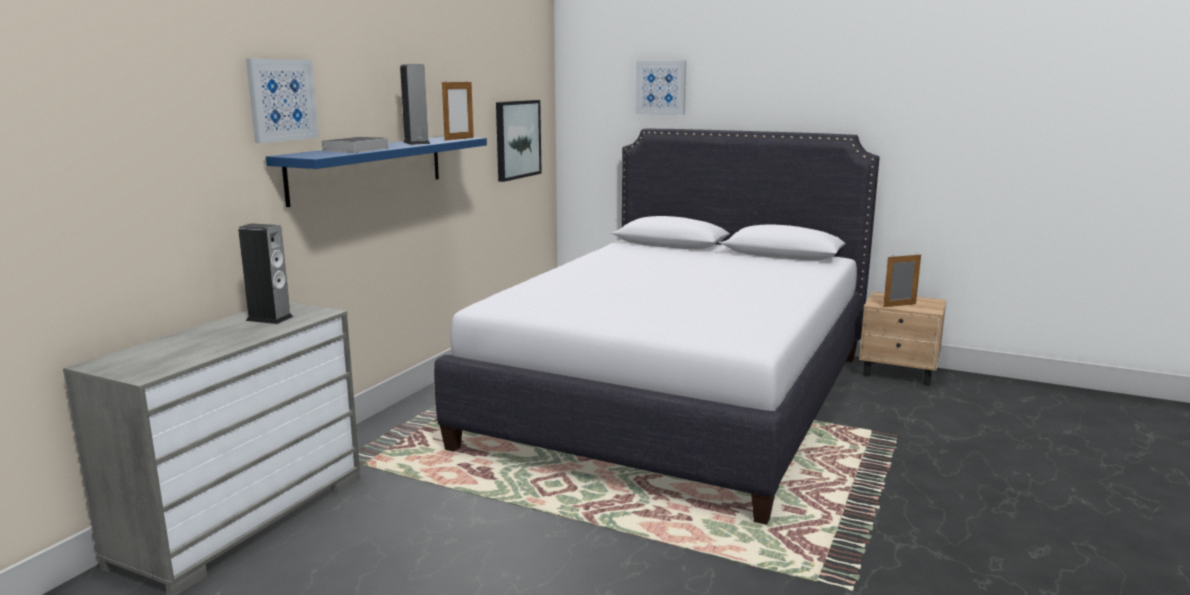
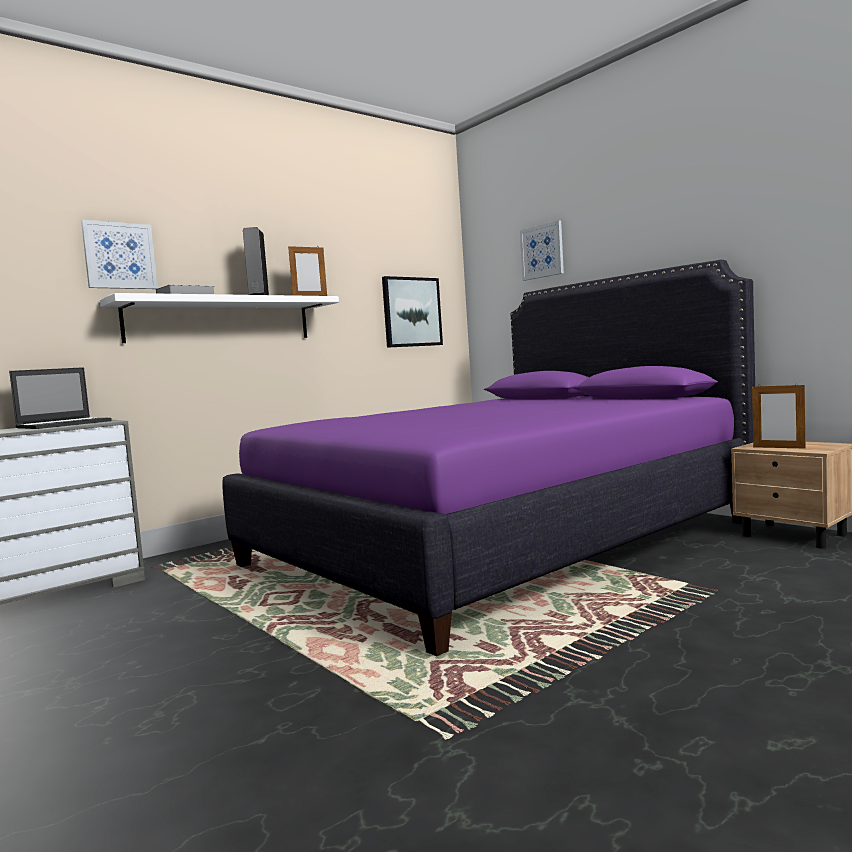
camera: 25 degrees right, 10 degrees down
speaker [238,223,293,324] -> laptop [9,367,112,429]
blue shelf [266,137,487,207] -> white shelf [100,293,339,343]
white bed [434,128,880,525] -> purple bed [222,260,755,656]
picture frame [883,253,921,307] -> picture frame turned 150 degrees counterclockwise [752,383,806,448]

